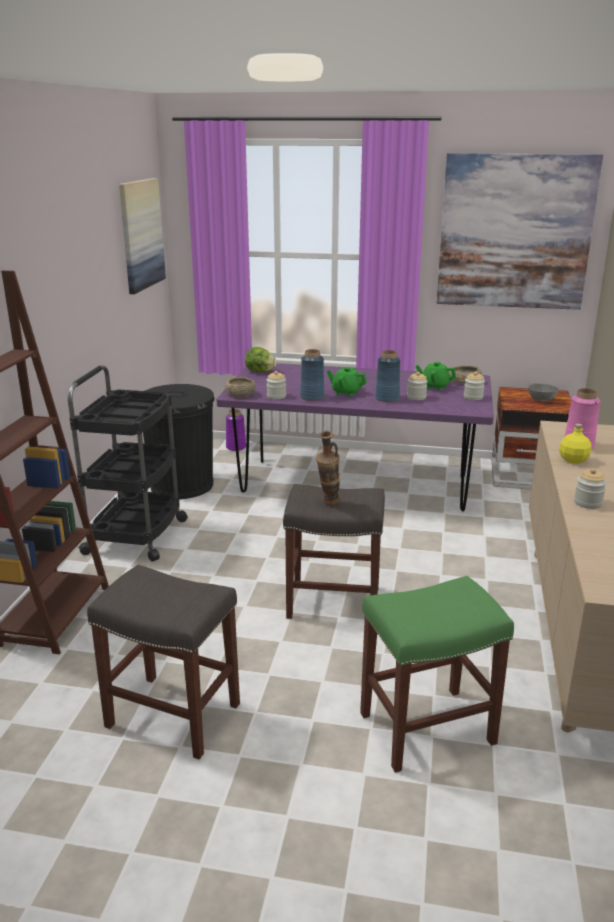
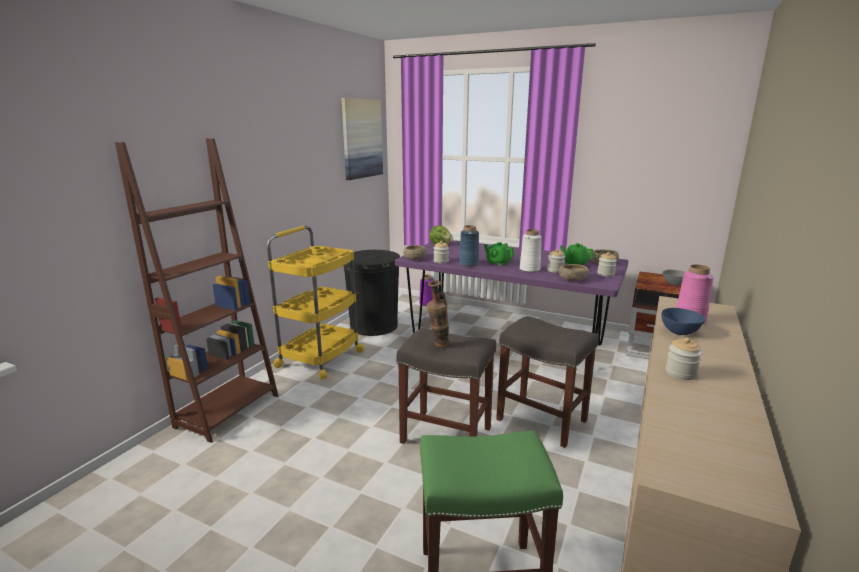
camera: 15 degrees right, 5 degrees down
black cart [68,365,188,562] -> yellow cart [267,226,364,380]
grey stool [87,565,240,760] -> grey stool moved to [496,316,599,448]
blue vase [375,350,400,402] -> white vase [520,229,542,272]
picture [437,153,603,310] -> none
yellow bottle [559,424,592,464] -> blue bowl [661,308,705,335]
none -> beige bowl [559,264,589,281]

